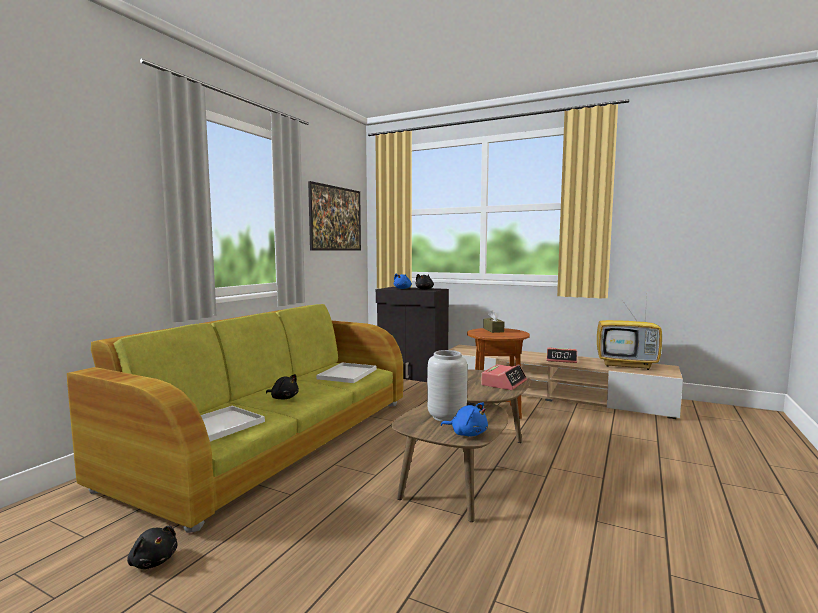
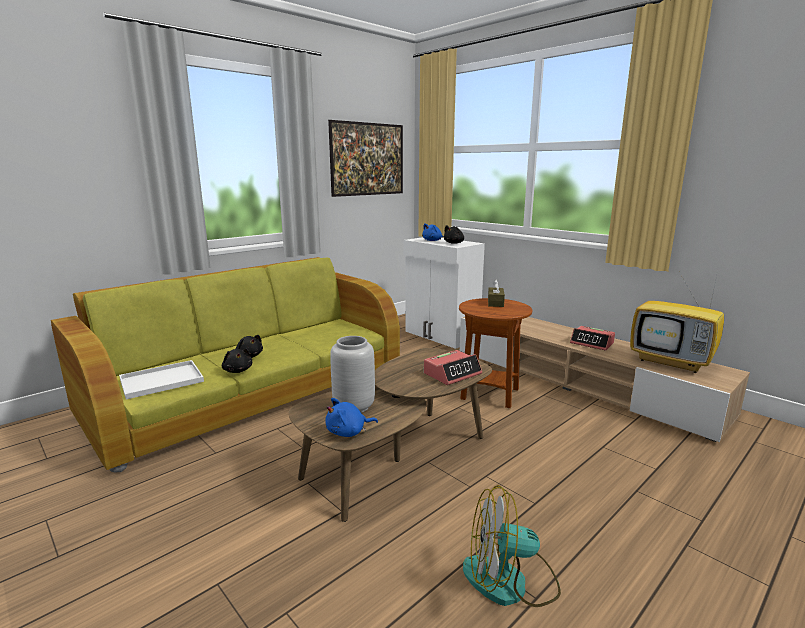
camera: 20 degrees right, 10 degrees up
black plush toy [127,526,177,569] -> black plush toy moved to [222,349,252,373]
white tray [316,363,377,383] -> none
black cabinet [376,287,449,382] -> white cabinet [404,237,485,349]
blue plush toy [441,403,488,436] -> blue plush toy turned 105 degrees clockwise [325,398,378,437]
none -> fan [463,485,561,607]

